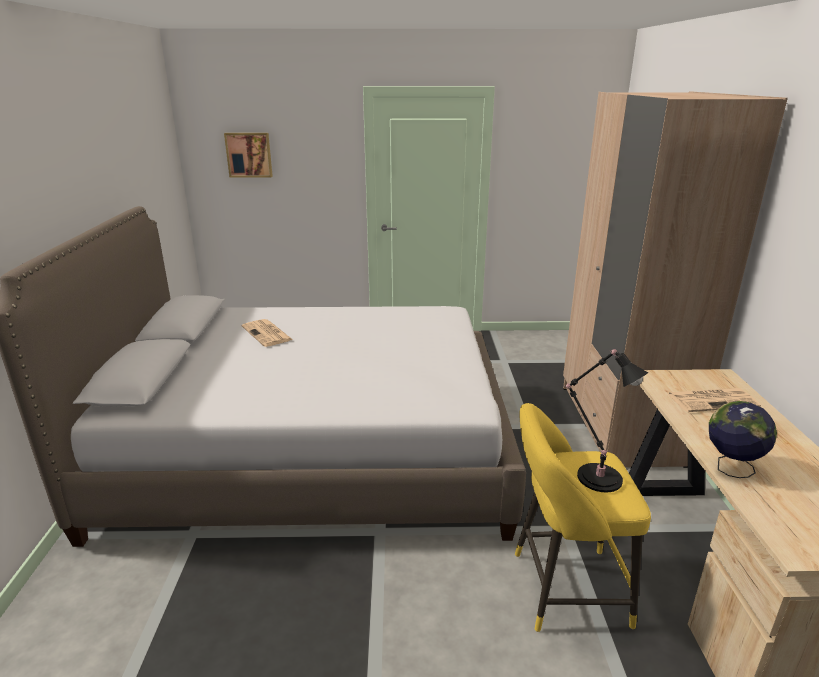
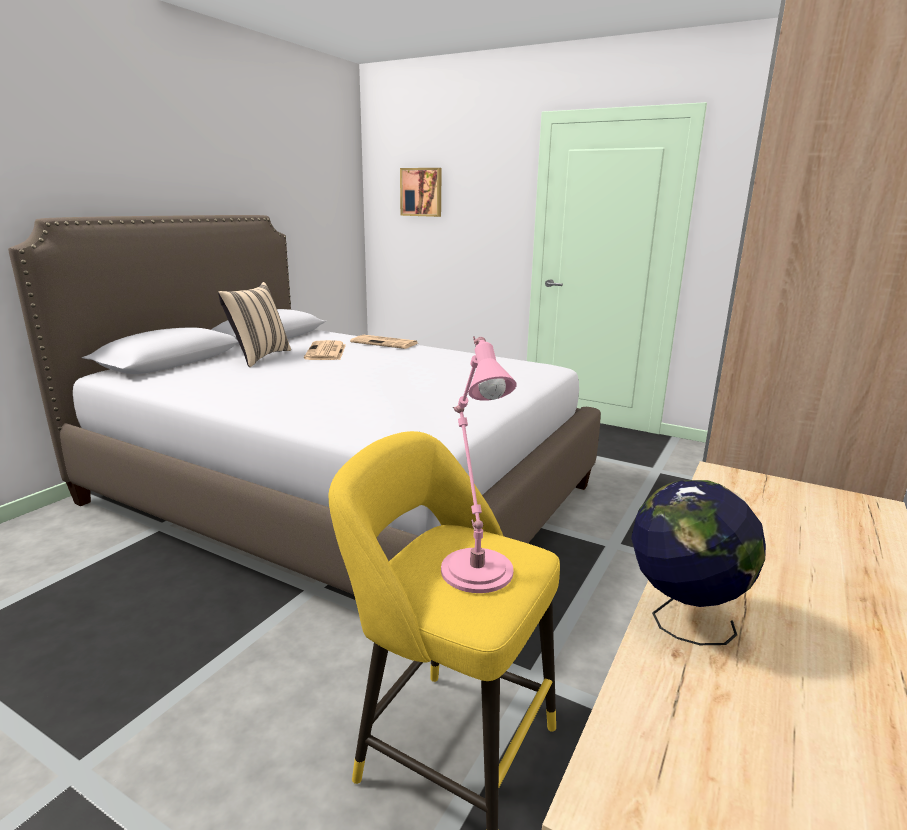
camera: 30 degrees right, 5 degrees down
black table lamp [565,349,648,492] -> pink table lamp [441,336,517,593]
newspaper [667,388,761,412] -> newspaper moved to [350,335,417,349]
none -> beige pillow [218,282,291,367]

